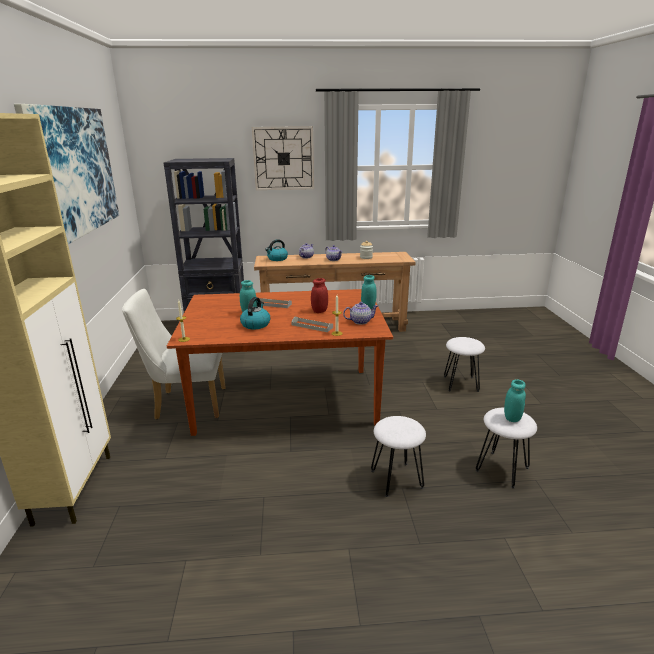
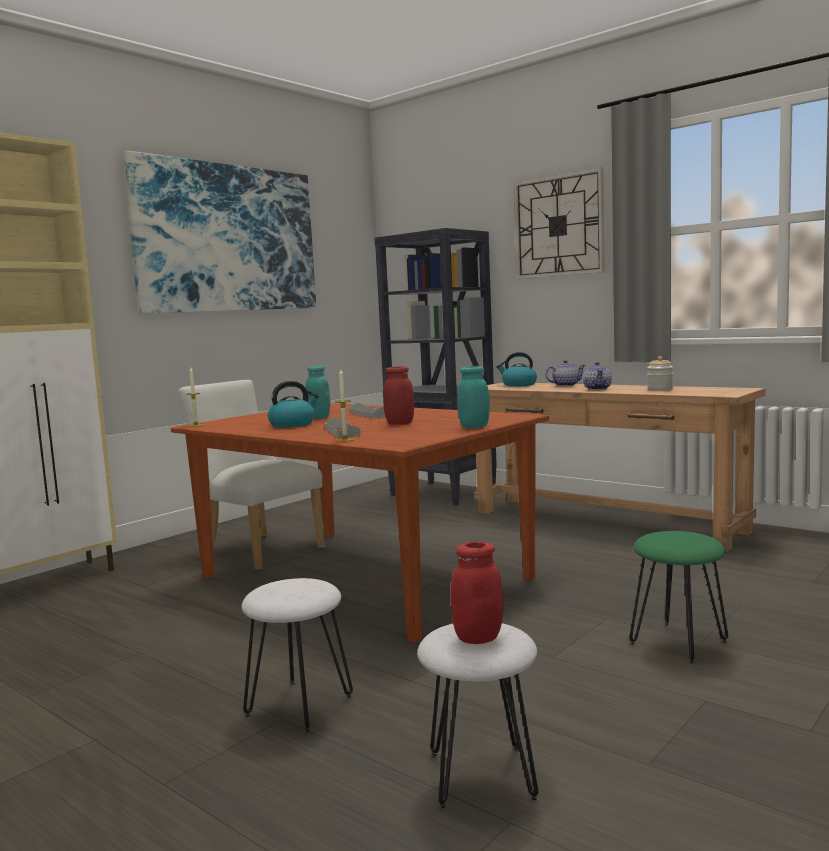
camera: 45 degrees right, 15 degrees down
teapot [343,302,378,325] -> none
white stool [444,337,485,392] -> green stool [629,531,728,664]
turquoise jar [504,379,526,422] -> red jar [451,542,504,644]

